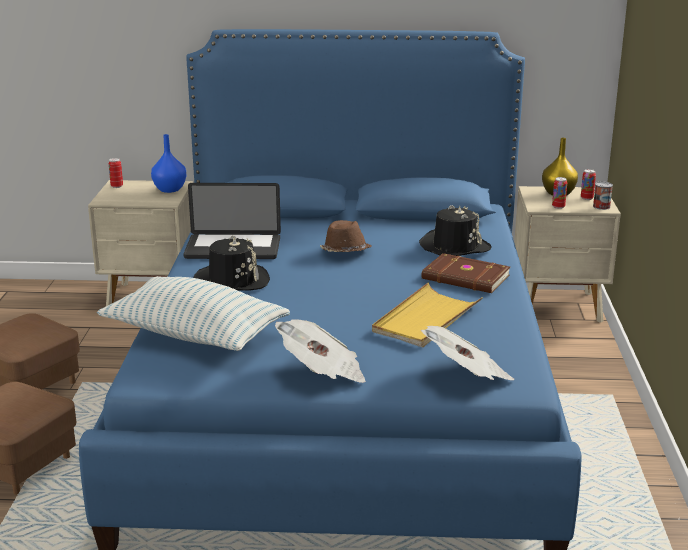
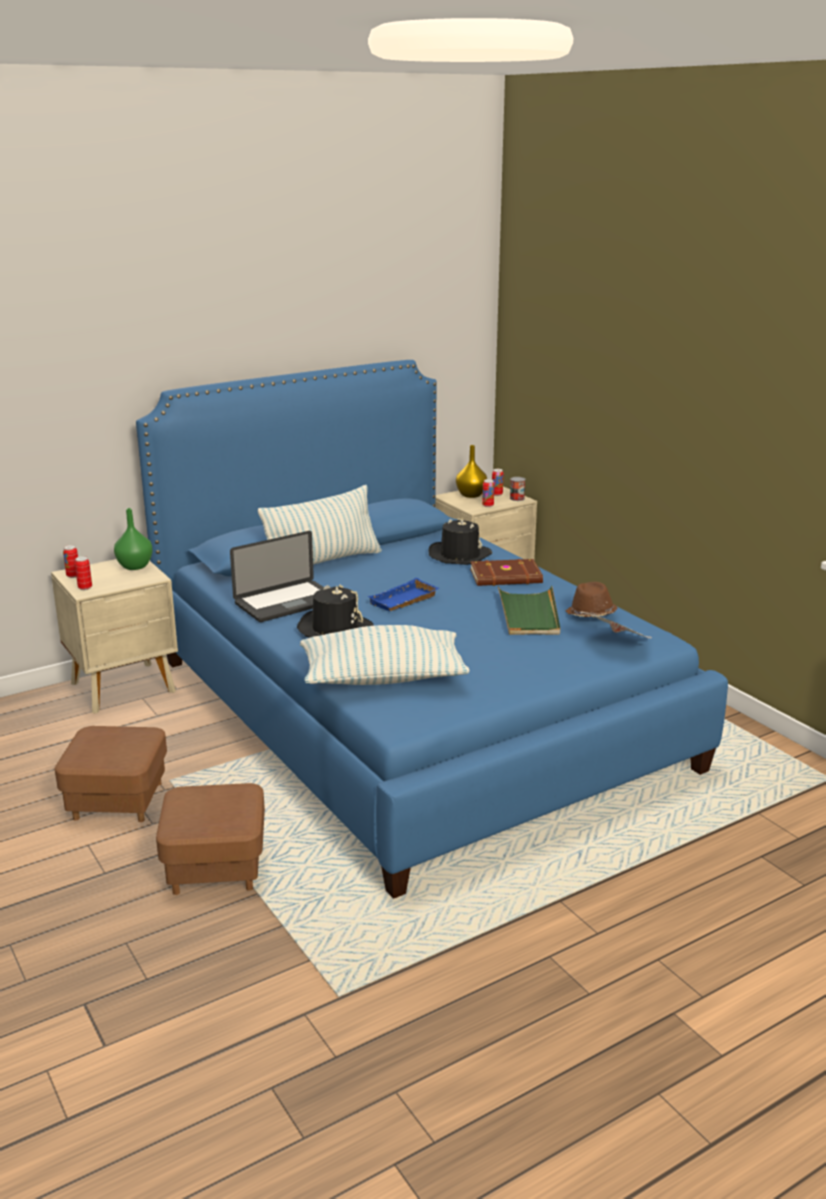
camera: 35 degrees left, 0 degrees up
blue vase [151,134,186,193] -> green vase [114,508,153,570]
newspaper [275,319,366,383] -> none
brown hat [319,220,372,252] -> brown hat moved to [566,582,617,617]
yellow tray [372,282,483,347] -> green tray [498,586,560,635]
none -> can [75,556,92,590]
none -> pillow [258,485,381,565]
none -> blue tray [367,578,439,611]

